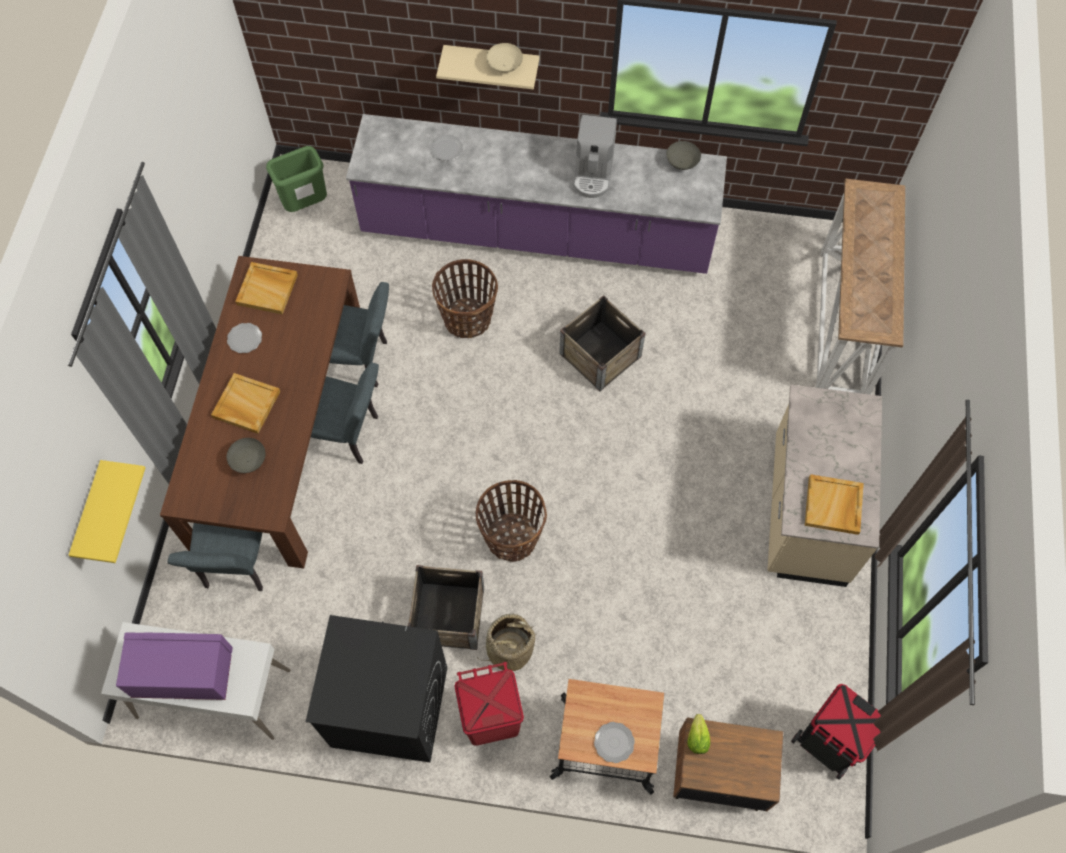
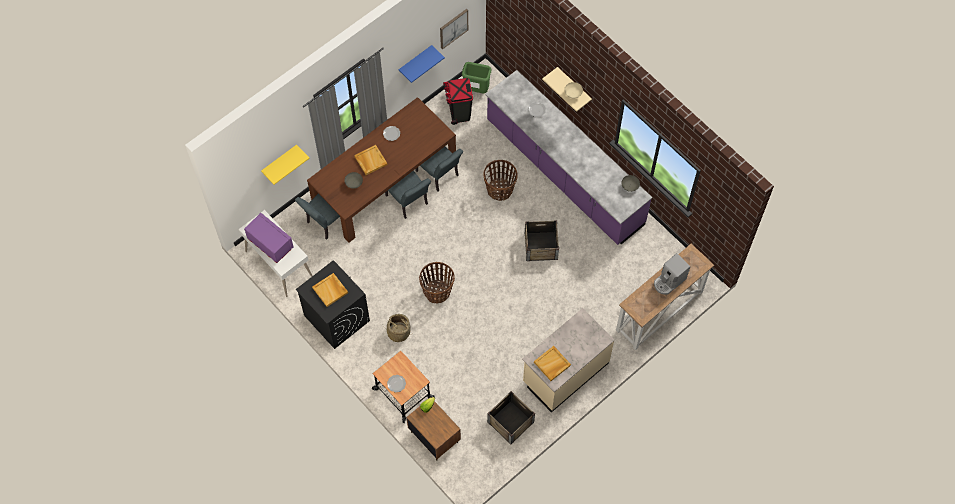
camera: 40 degrees right, 0 degrees up
beige tray [235,262,298,315] -> beige tray moved to [312,273,348,307]
crate [408,565,484,650] -> crate moved to [487,391,535,444]
red trash can [454,662,524,746] -> none
coffee machine [573,115,617,198] -> coffee machine moved to [654,253,690,295]
black trash can [791,684,881,780] -> black trash can moved to [443,78,473,125]
none -> blue shelf [399,45,445,83]
none -> picture [440,9,468,49]

